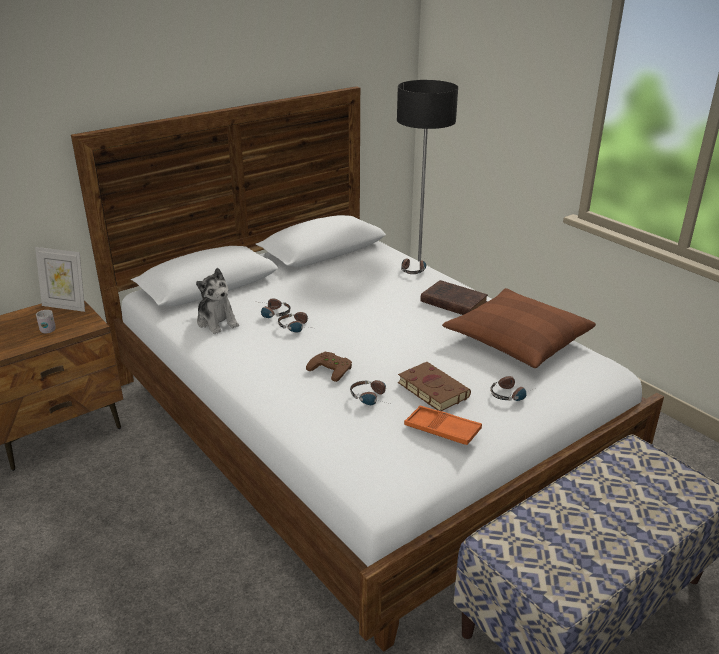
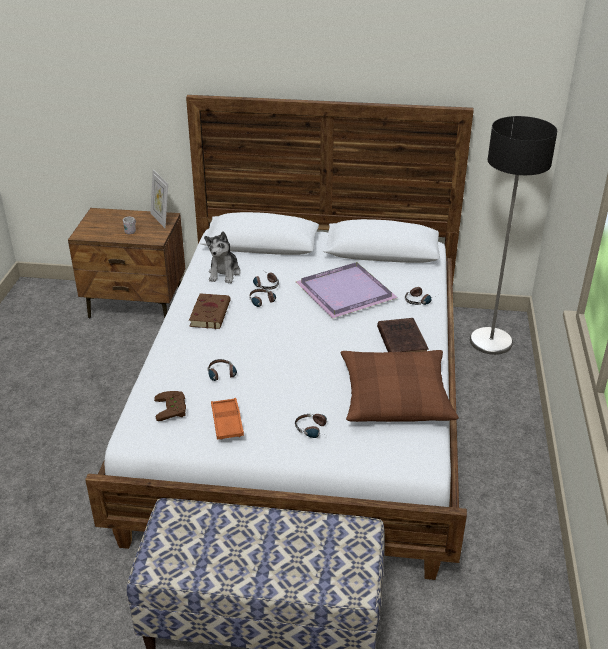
camera: 45 degrees right, 5 degrees up
brown game controller [306,352,352,382] -> brown game controller moved to [154,391,186,421]
brown book [398,362,471,411] -> brown book moved to [189,293,231,329]
none -> purple tray [296,262,398,319]

